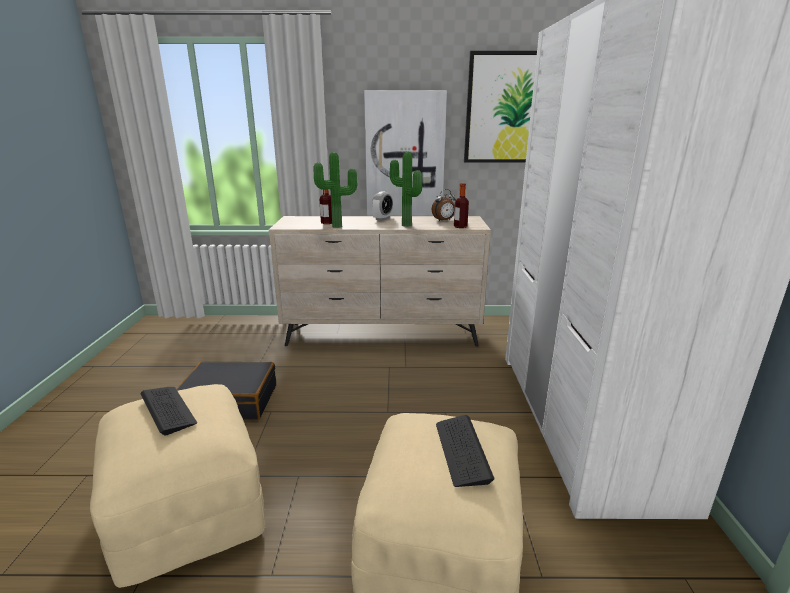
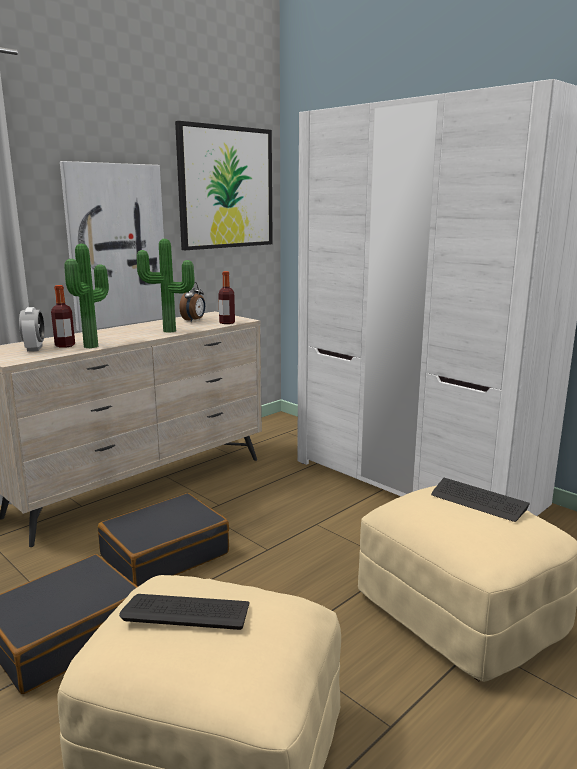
camera: 45 degrees left, 5 degrees down
alarm clock [372,191,393,221] -> alarm clock moved to [19,307,45,351]
none -> black suitcase [98,493,229,587]

